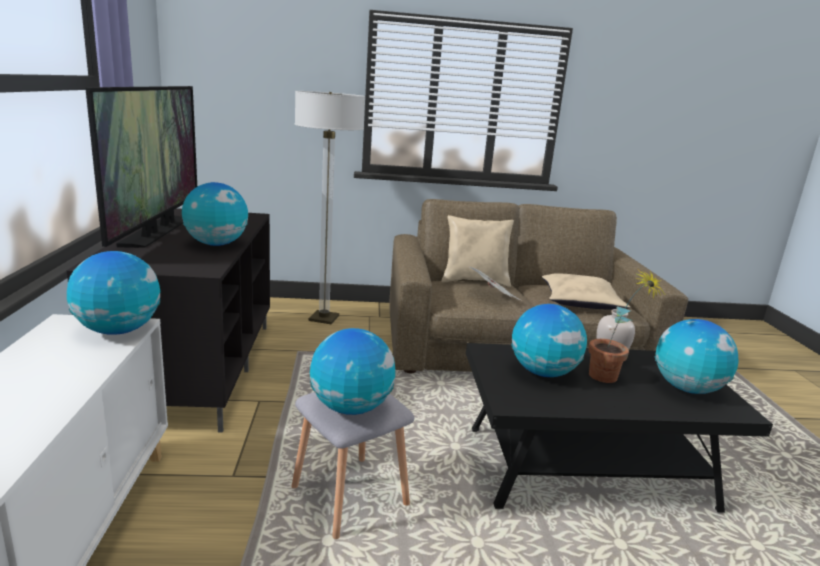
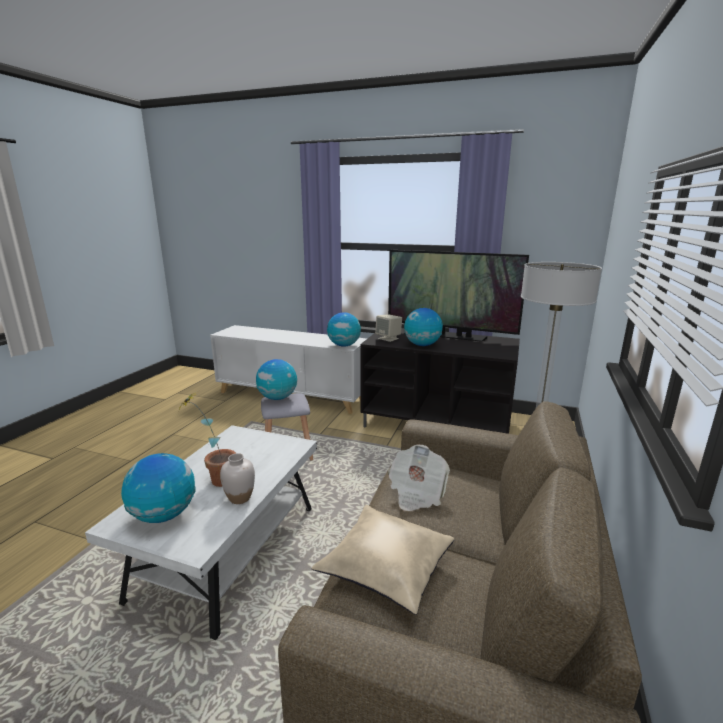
camera: 115 degrees right, 0 degrees up
beige pillow [442,215,514,287] -> none
black coffee table [466,343,773,513] -> white coffee table [85,425,317,640]
globe [511,304,587,377] -> none
none -> beige speaker [375,314,402,342]

